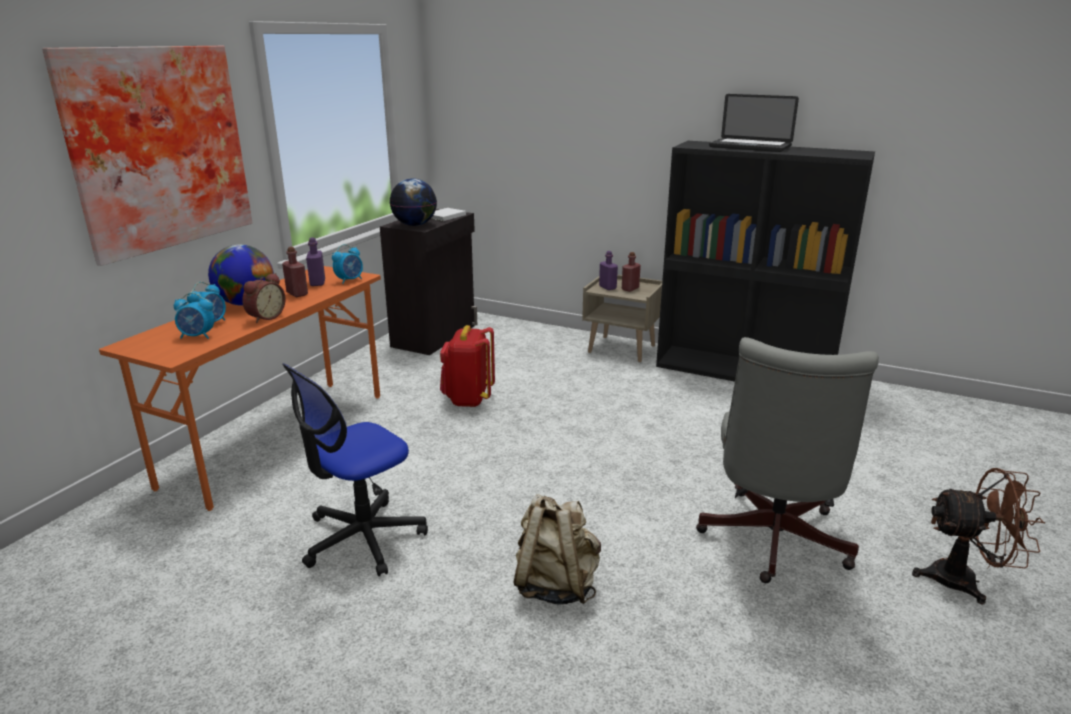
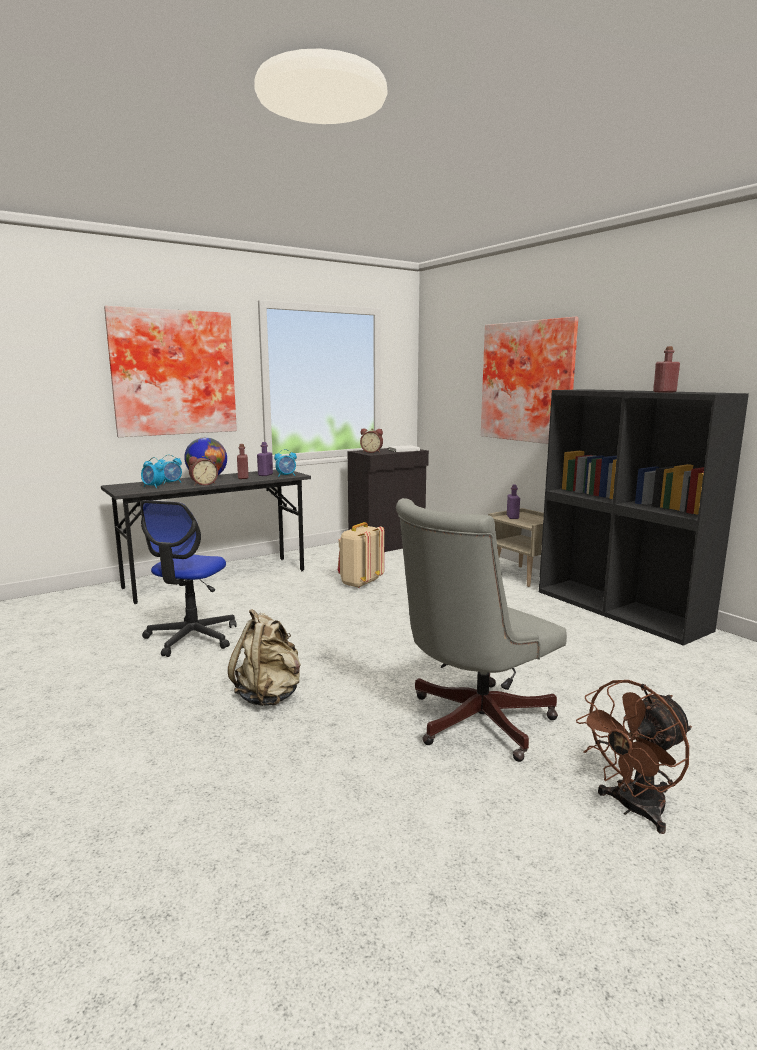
camera: 30 degrees right, 10 degrees down
orange desk [99,266,381,511] -> grey desk [101,469,311,604]
office chair [282,363,428,576] -> office chair turned 60 degrees counterclockwise [140,500,237,657]
globe [390,178,437,226] -> alarm clock [360,429,383,453]
red backpack [440,325,495,407] -> beige backpack [338,522,384,588]
red bottle [622,252,641,292] -> red bottle moved to [653,346,680,393]
laptop [709,94,799,152] -> none
brown fan [912,468,1045,604] -> brown fan turned 105 degrees clockwise [576,680,692,834]
none -> picture [481,317,578,444]

